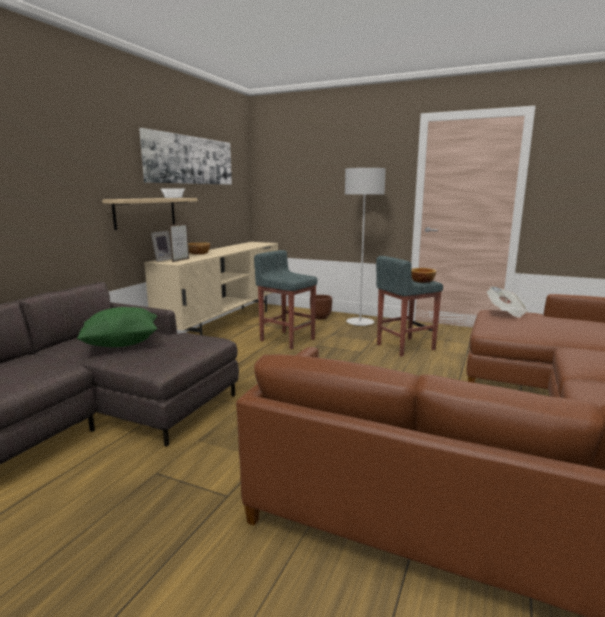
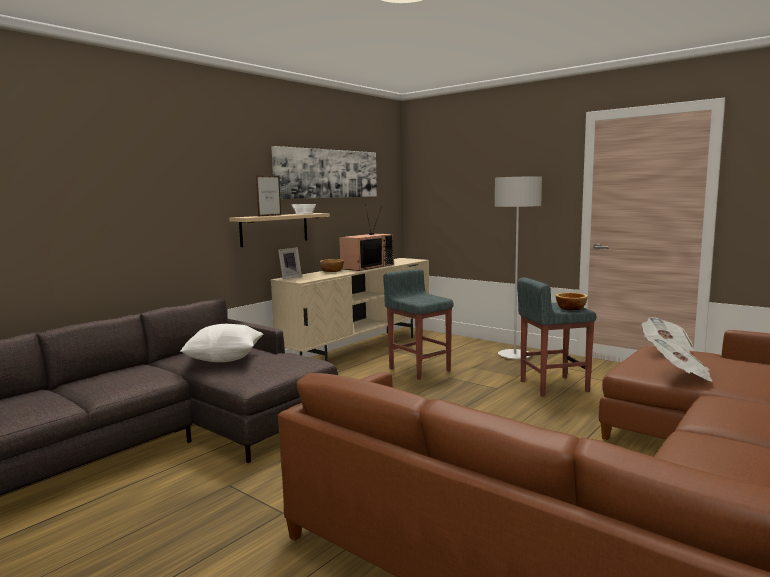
camera: 15 degrees right, 5 degrees down
green pillow [77,307,157,347] -> white pillow [180,324,263,362]
picture frame [169,223,189,262] -> picture frame moved to [256,175,281,217]
brown planter [310,295,332,319] -> none
none -> television [339,204,394,271]
none -> newspaper [653,338,712,382]

